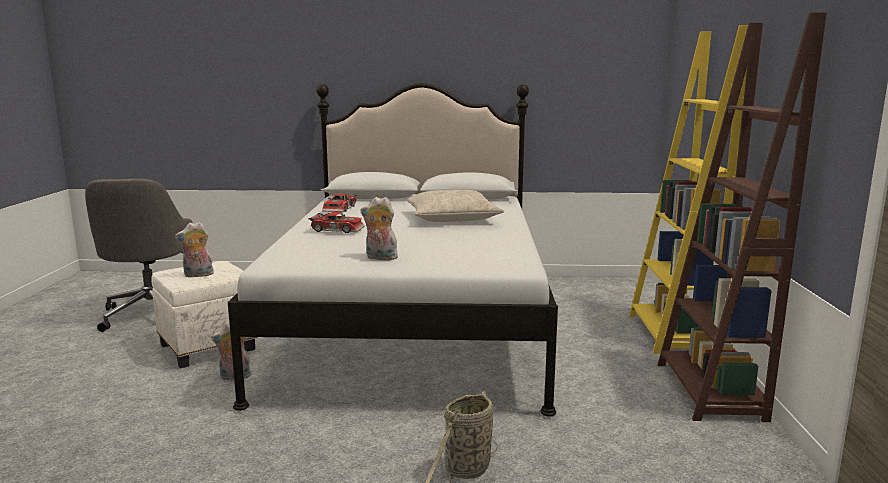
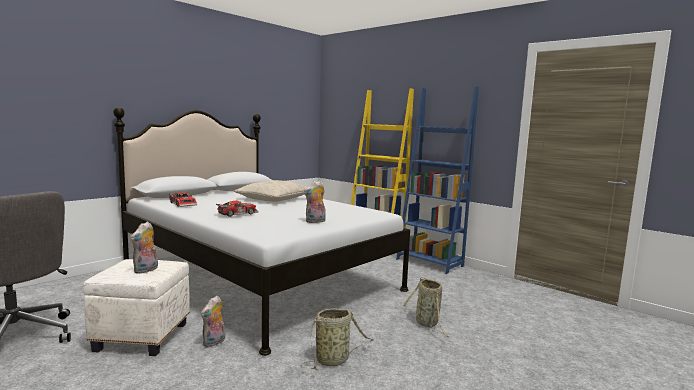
camera: 50 degrees left, 5 degrees down
brown bookcase [658,12,827,422] -> blue bookcase [396,86,479,274]
none -> basket [301,308,373,370]

